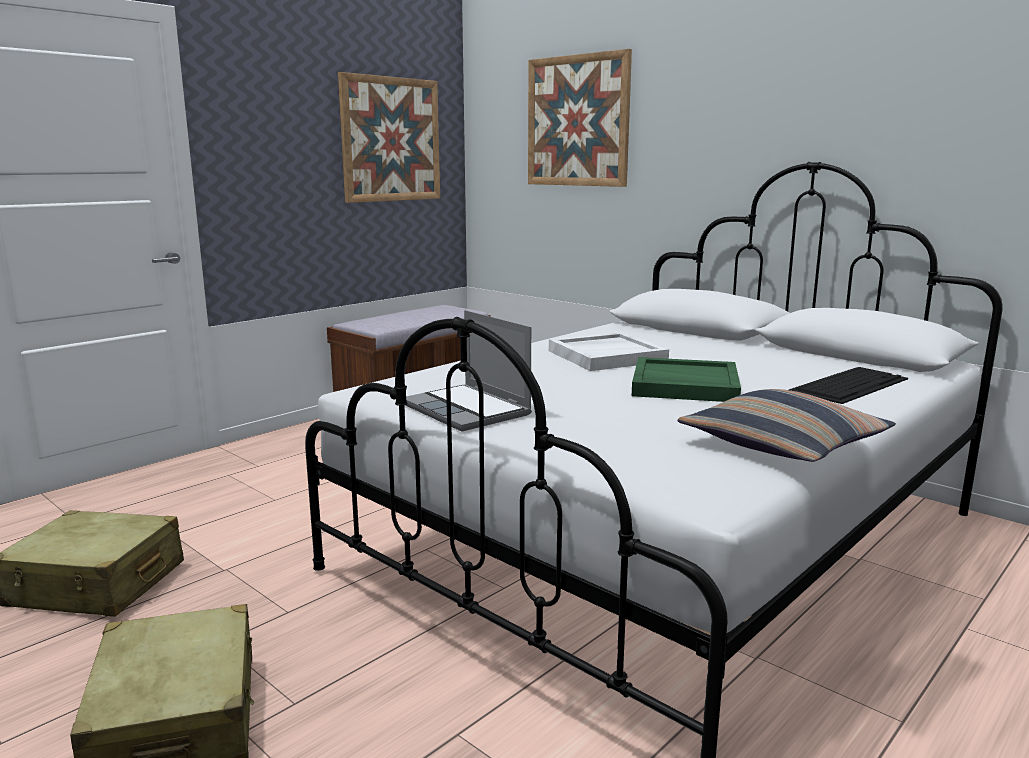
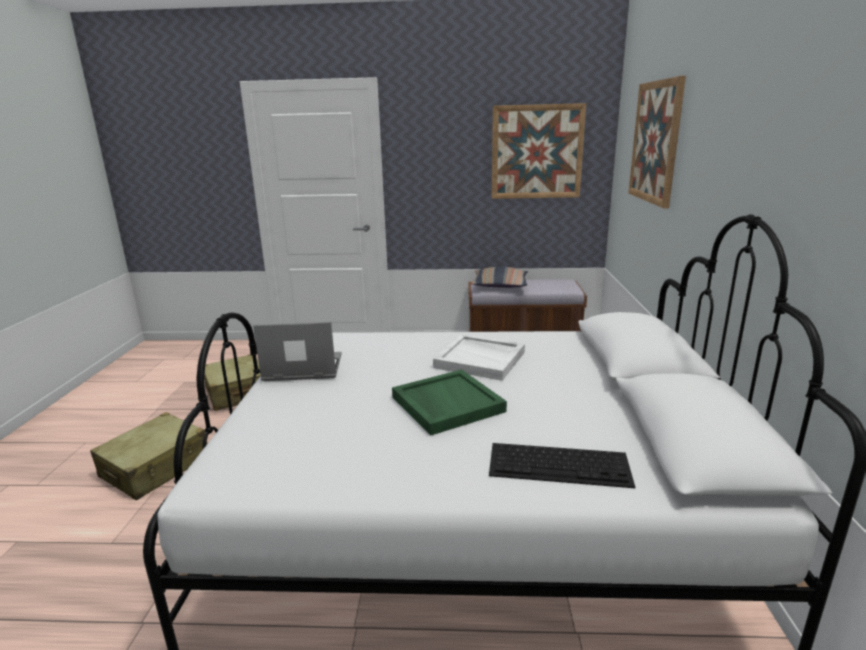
camera: 50 degrees right, 5 degrees up
laptop [406,310,532,432] -> laptop turned 75 degrees clockwise [253,322,342,381]
pillow [677,389,896,462] -> pillow moved to [471,267,528,288]

